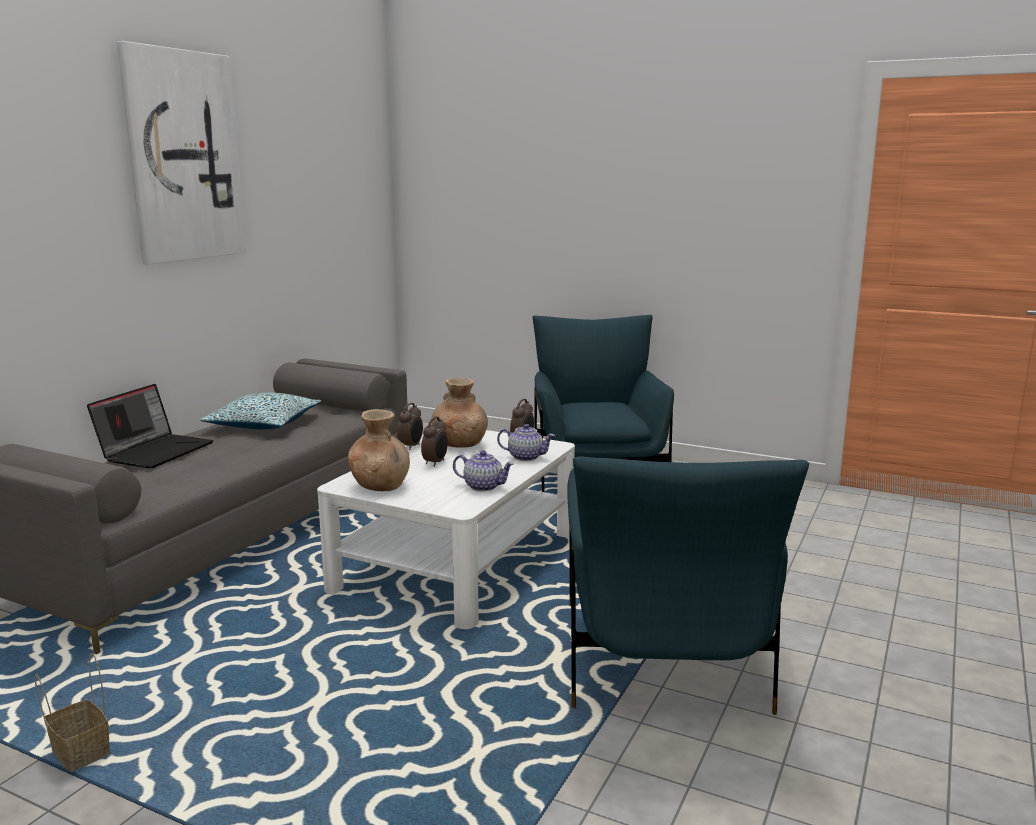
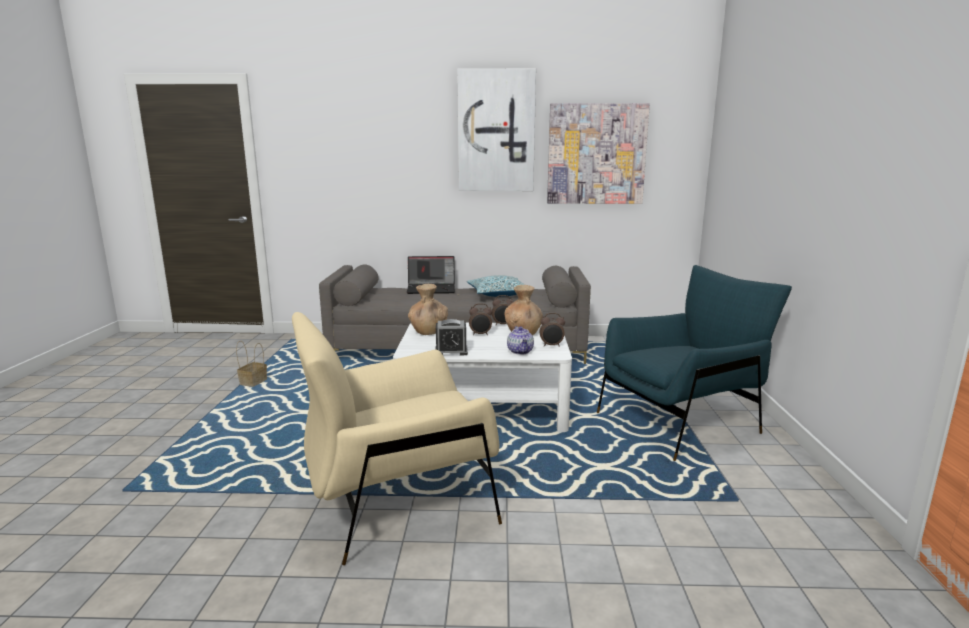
camera: 65 degrees right, 0 degrees up
teapot [453,450,514,492] -> alarm clock [435,319,468,355]
blue armchair [568,456,809,715] -> beige armchair [292,312,502,565]
none -> picture [547,103,650,204]

